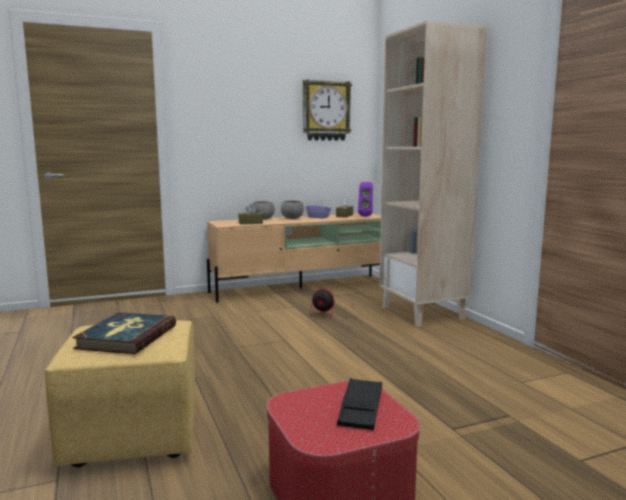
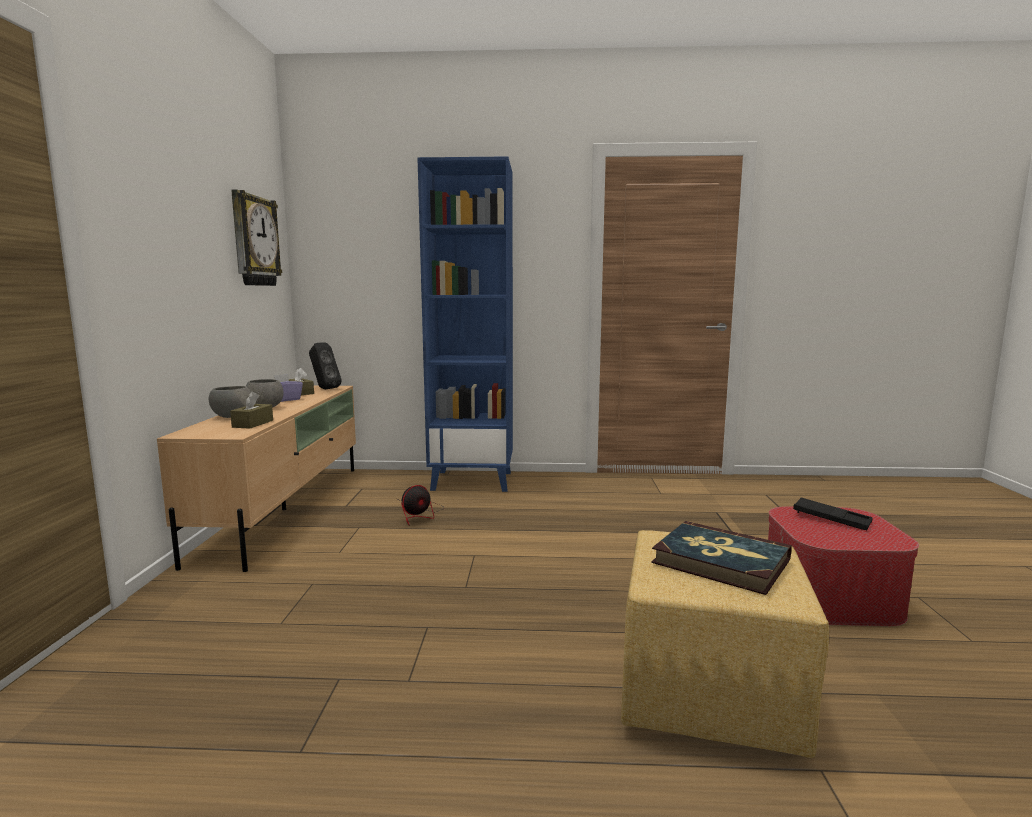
camera: 65 degrees left, 0 degrees up
purple speaker [358,182,373,217] -> black speaker [309,342,342,389]
beige bookcase [379,20,487,327] -> blue bookcase [417,156,513,492]

